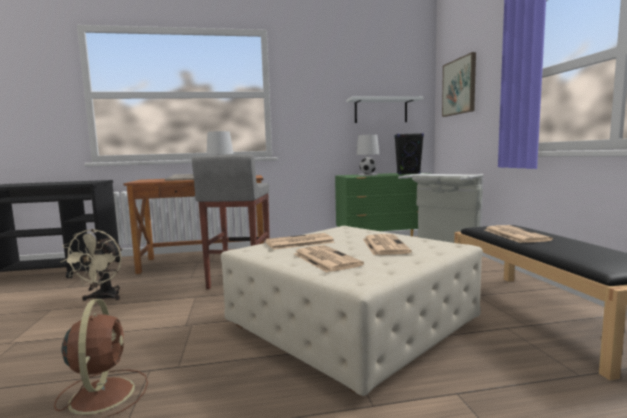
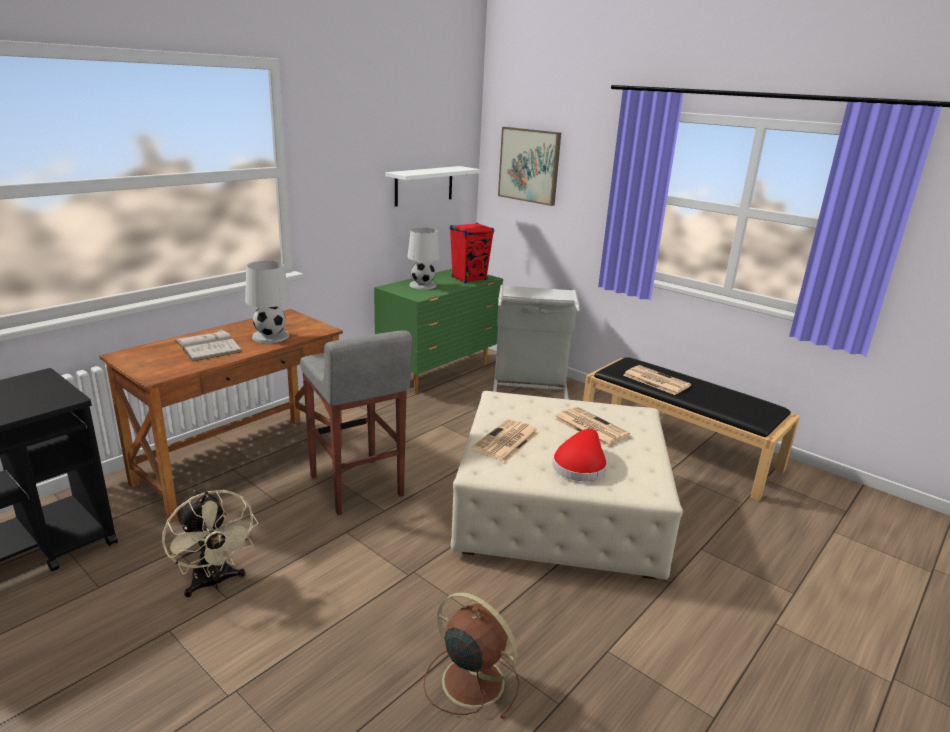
camera: 40 degrees left, 15 degrees up
newspaper [294,245,364,273] -> red hat [552,429,607,481]
black speaker [394,133,424,175] -> red speaker [450,223,494,283]

